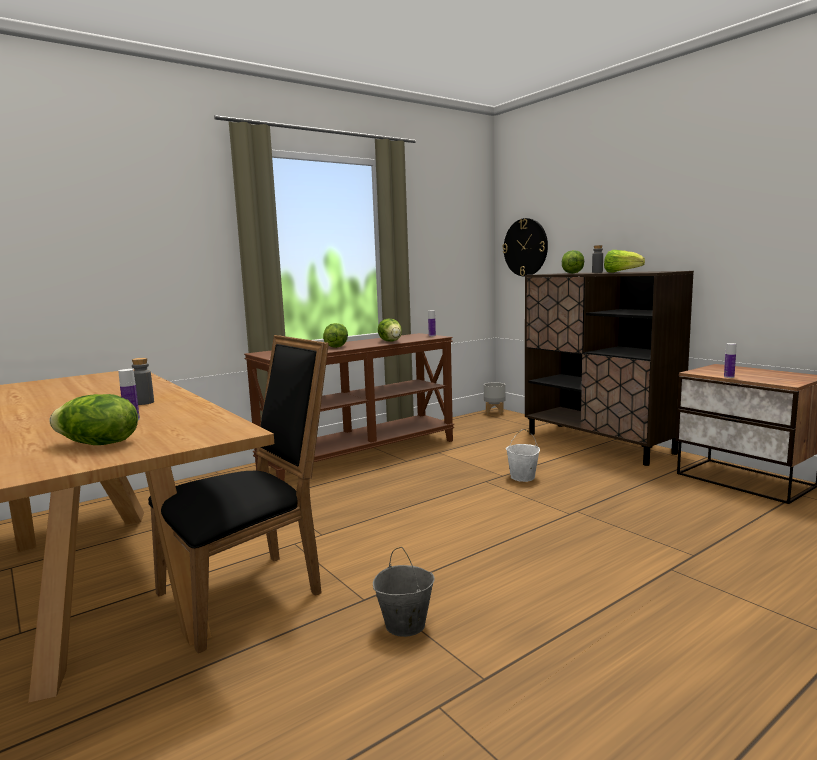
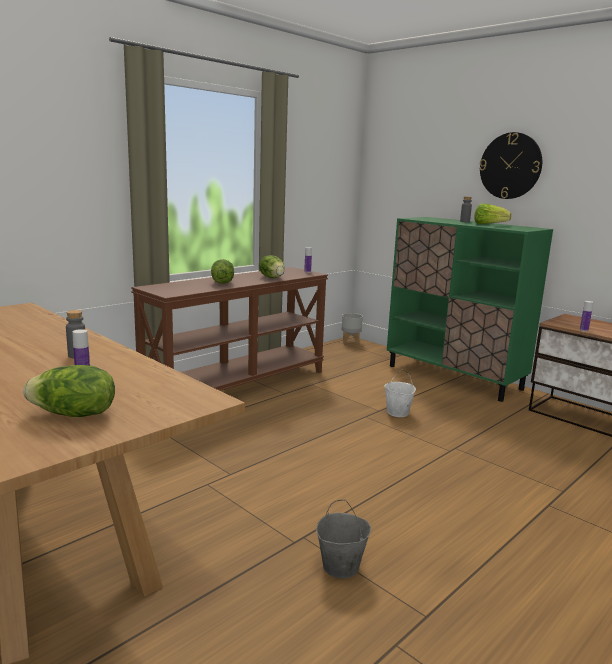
camera: 10 degrees left, 5 degrees up
black chair [148,335,329,653] -> none
wall clock [503,218,548,276] -> wall clock moved to [479,132,542,199]
brown cabinet [525,271,694,466] -> green cabinet [387,217,553,402]
lettuce [562,250,584,273] -> none

